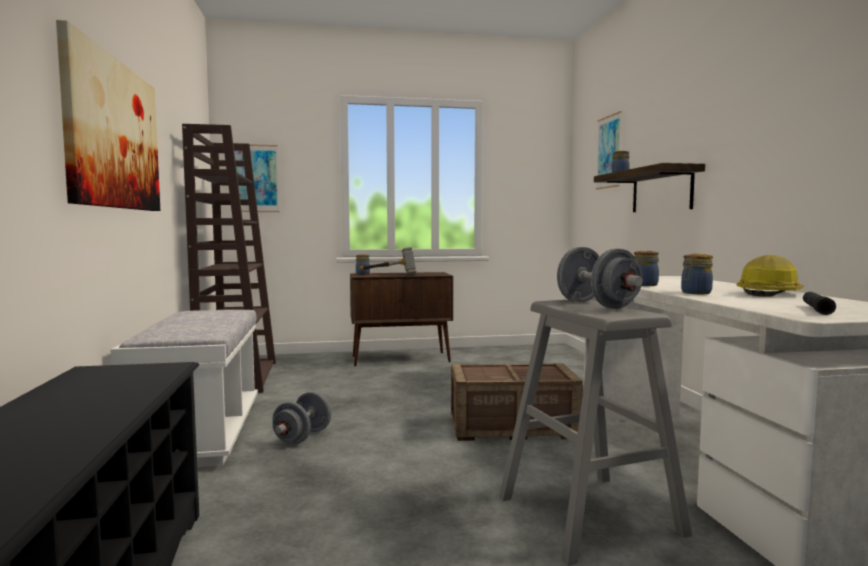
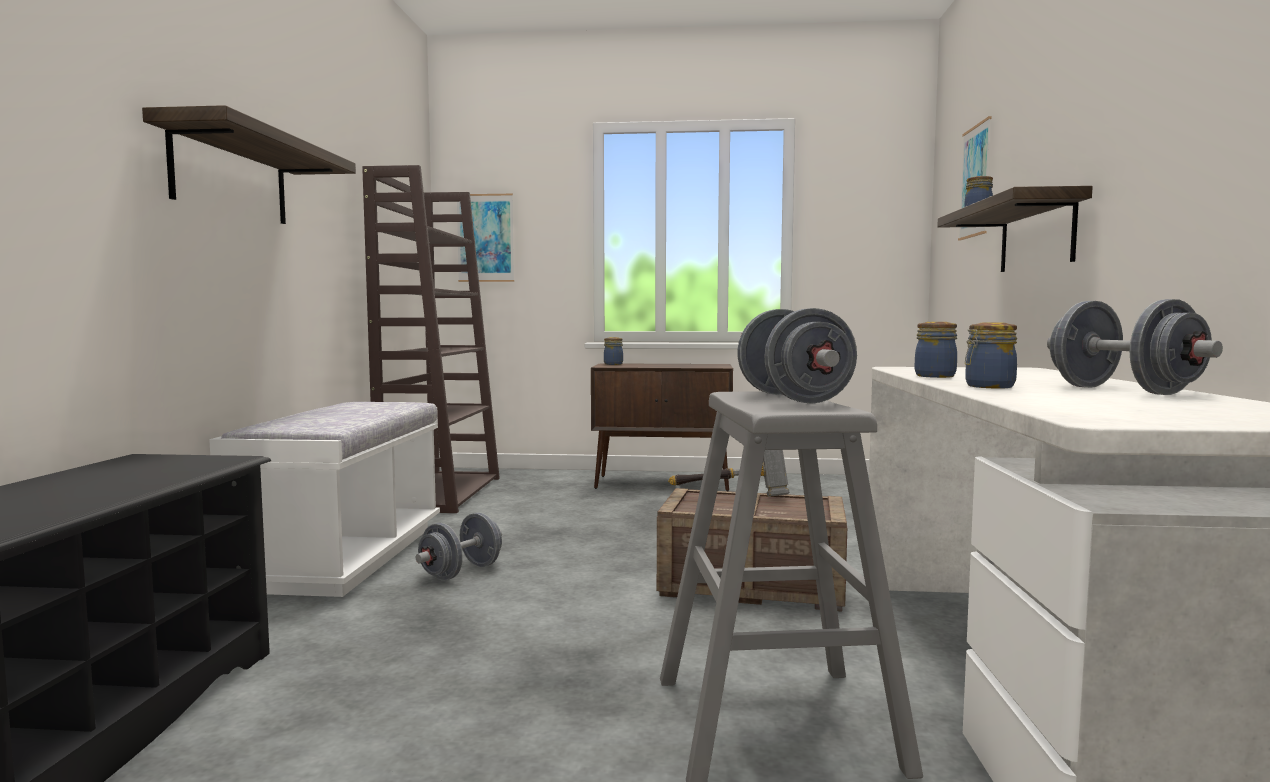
camera: 15 degrees right, 0 degrees up
picture [56,20,160,211] -> shelf [142,105,356,224]
hammer [359,247,417,275] -> hammer moved to [668,450,789,497]
hard hat [737,255,804,297] -> grey dumbbell [1047,299,1223,395]
black flashlight [803,292,836,315] -> none

